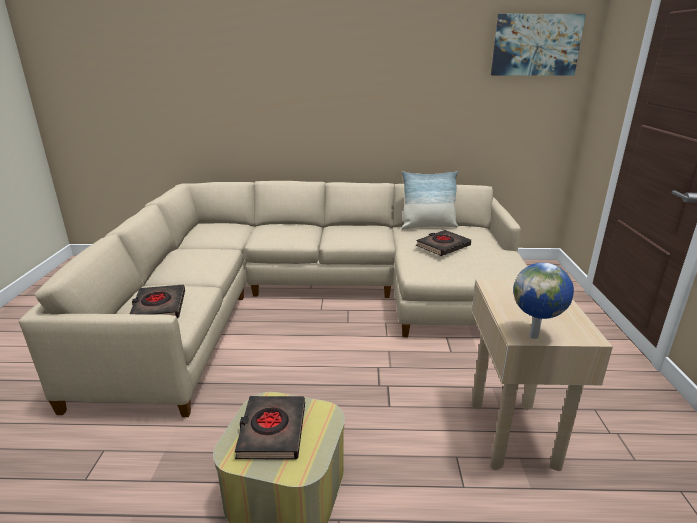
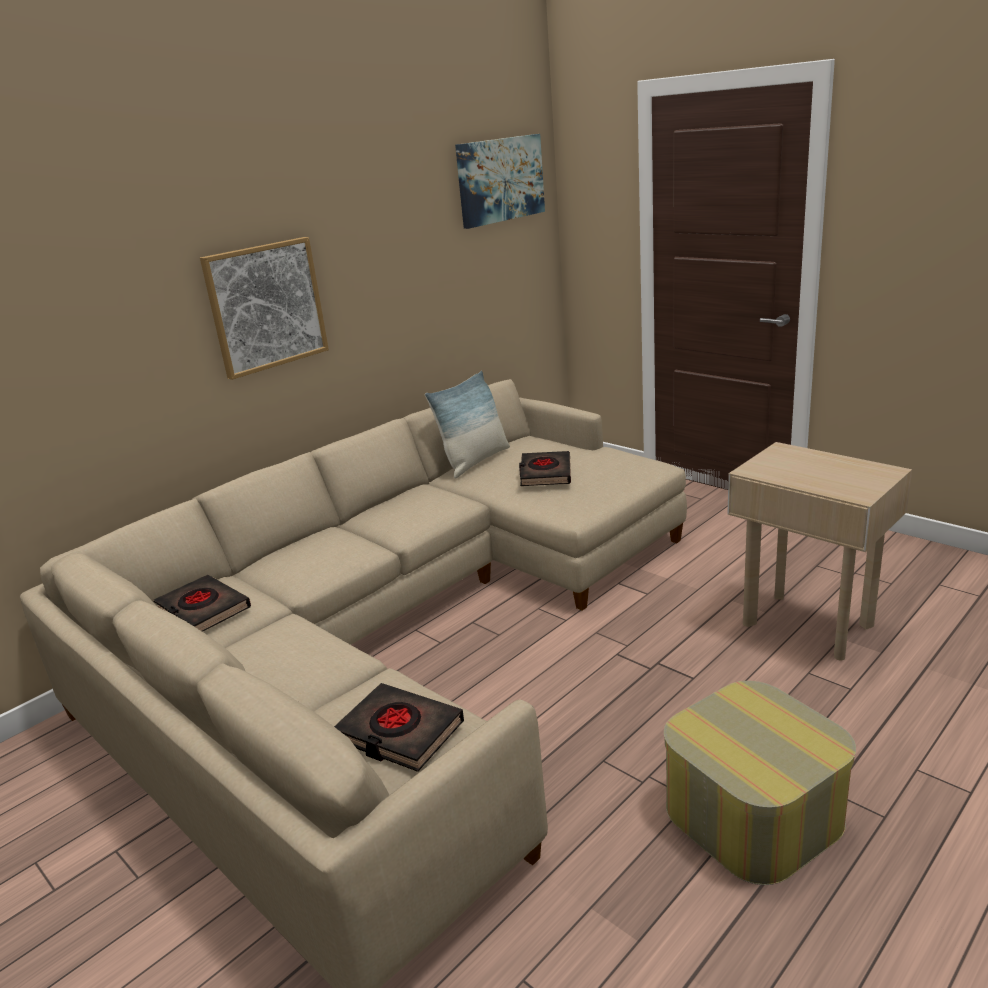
camera: 45 degrees left, 0 degrees up
black book [235,396,305,460] -> black book moved to [153,575,251,632]
globe [513,263,574,339] -> none
none -> picture [200,237,329,380]

